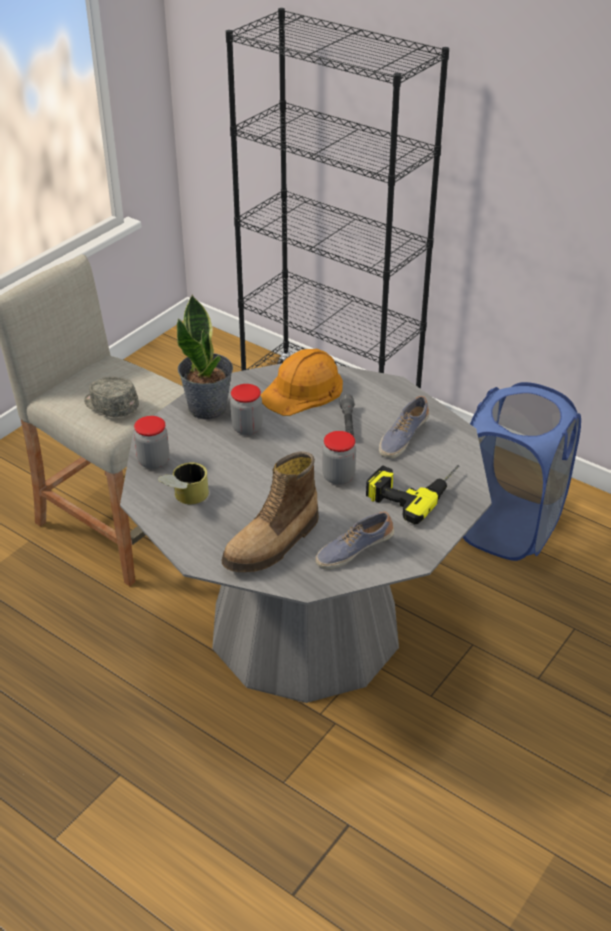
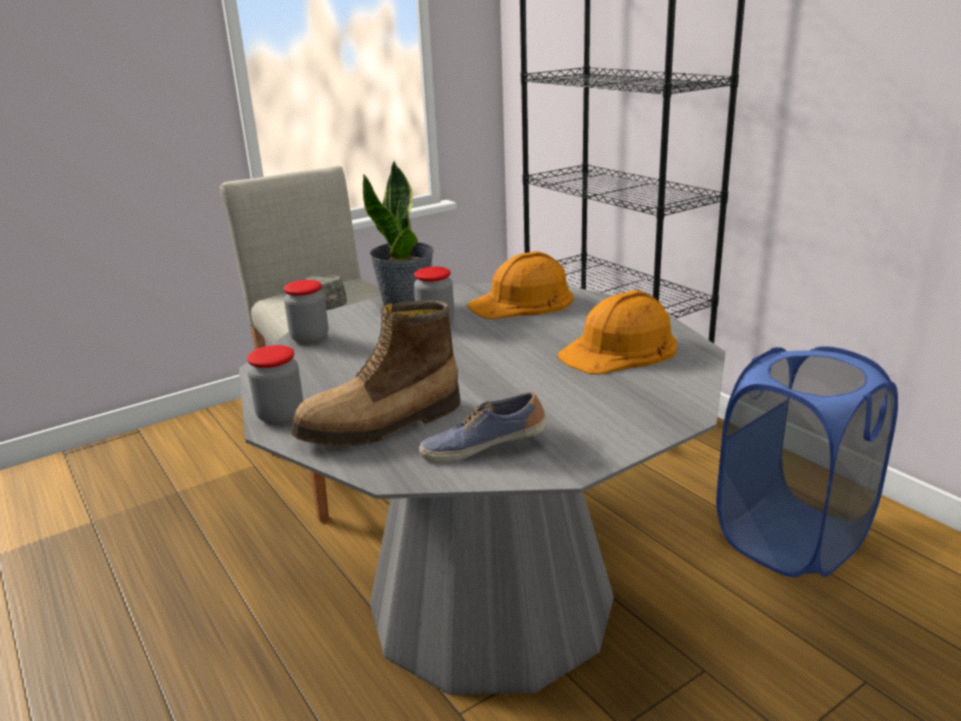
camera: 20 degrees right, 15 degrees down
can [158,462,209,504] -> none
jar [322,431,356,485] -> jar moved to [247,345,303,425]
grey flashlight [340,394,355,436] -> none
power drill [366,465,459,524] -> none
shoe [379,396,429,459] -> orange hard hat [557,290,677,374]

